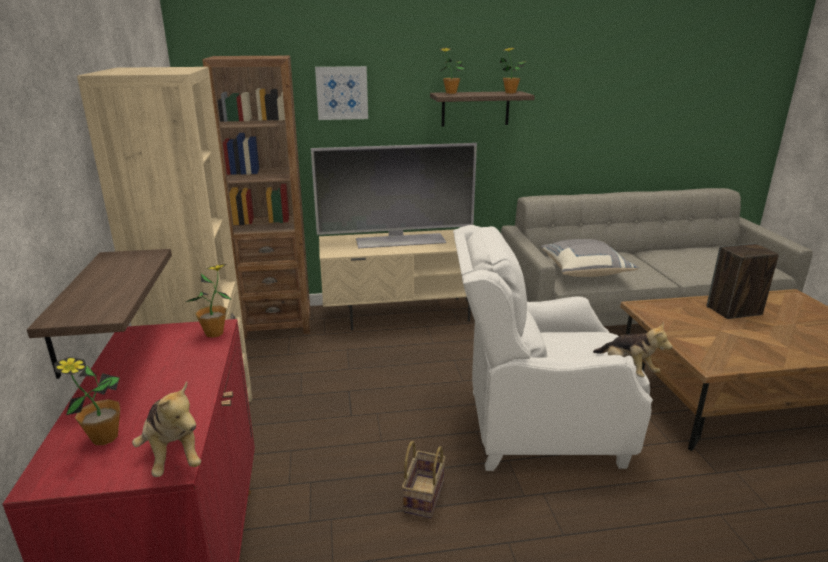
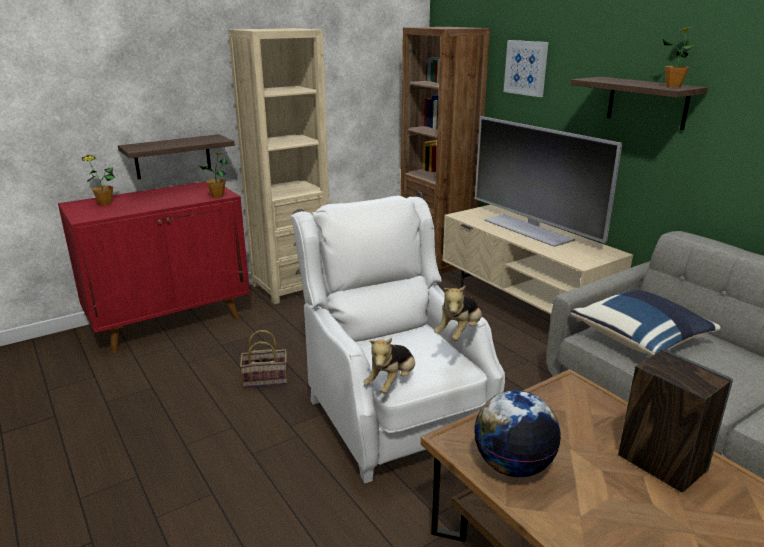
camera: 65 degrees right, 0 degrees up
plush toy [132,381,201,477] -> plush toy moved to [434,286,482,341]
potted plant [440,48,465,94] -> none
grey pillow [541,239,639,277] -> blue pillow [570,290,721,356]
none -> globe [474,390,561,477]

